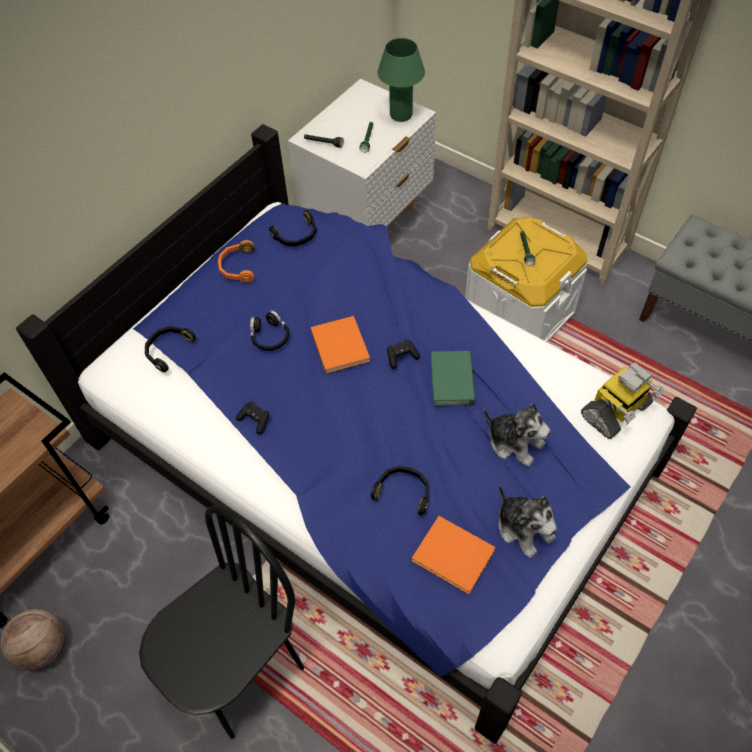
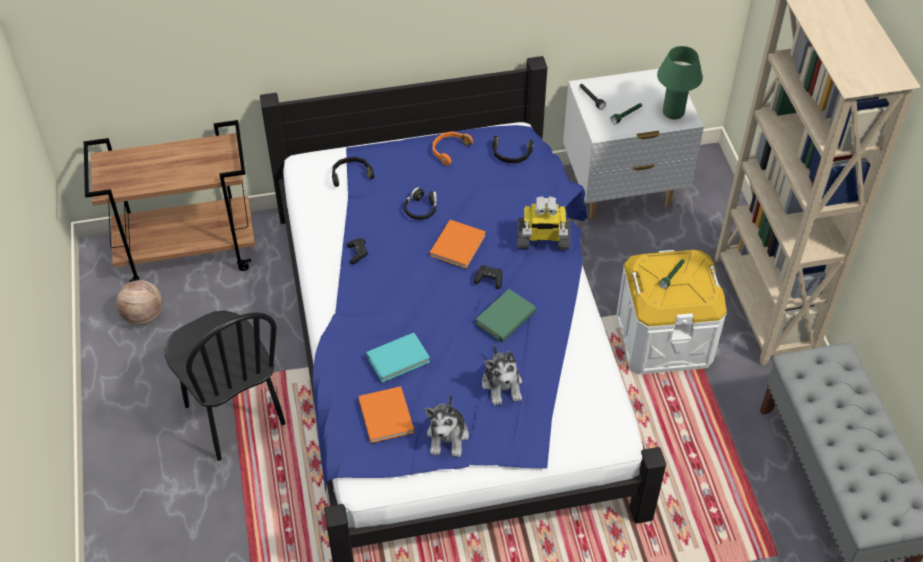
camera: 40 degrees right, 5 degrees down
black chair [139,506,304,739] -> black chair turned 60 degrees clockwise [165,311,285,461]
black headphones [371,466,429,515] -> turquoise book [366,333,430,383]
toy robot [581,363,665,439] -> toy robot moved to [518,196,571,250]

